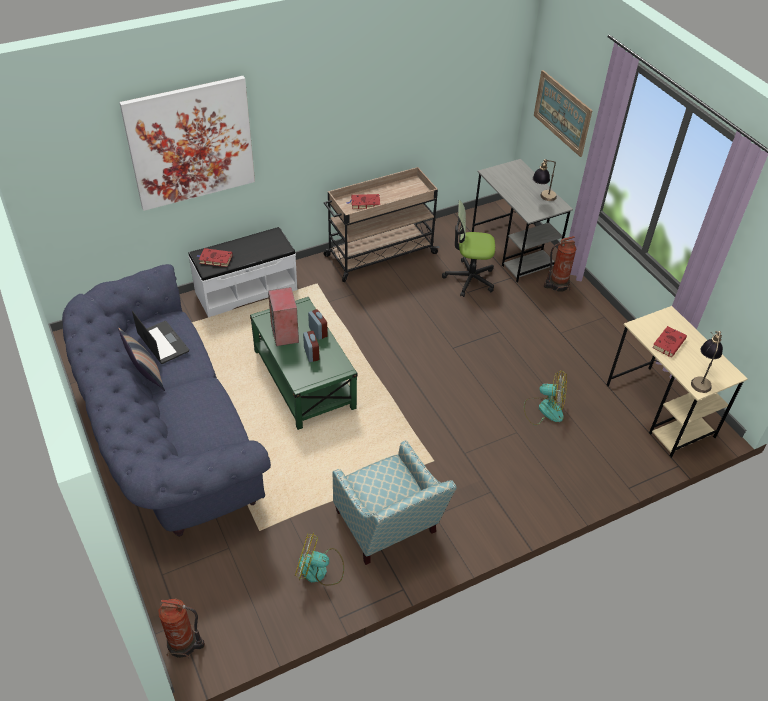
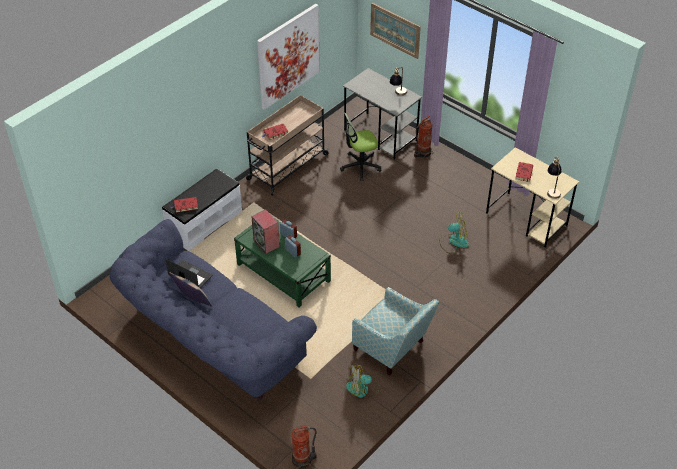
camera: 20 degrees left, 0 degrees up
picture [119,76,255,211] -> picture moved to [257,4,320,110]

